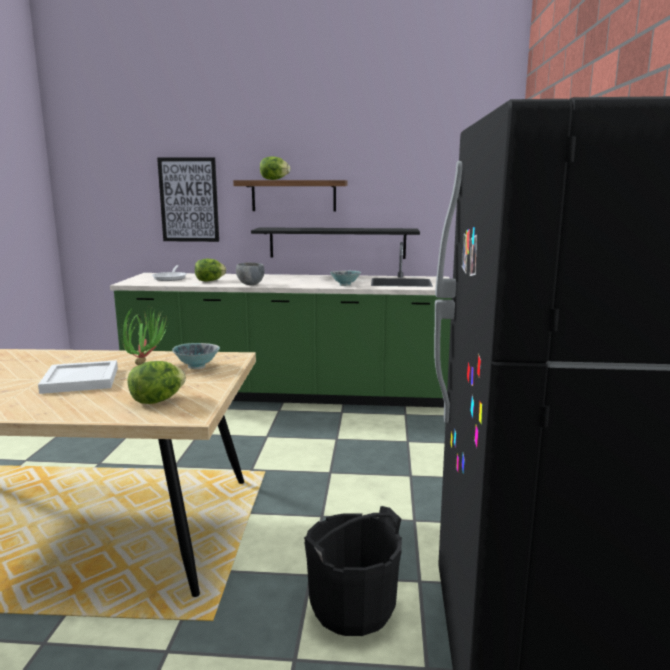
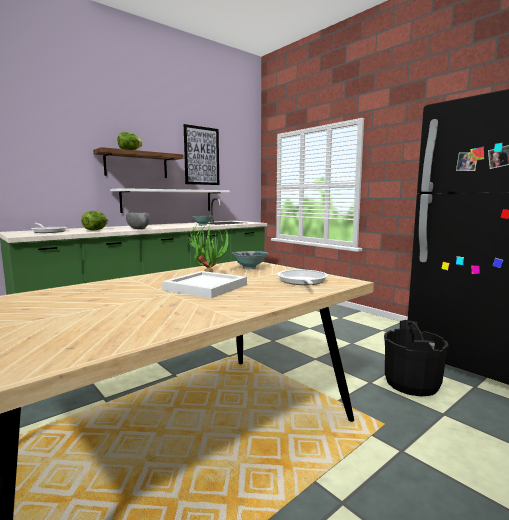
camera: 45 degrees left, 5 degrees down
lettuce [128,361,186,404] -> frying pan [277,270,328,285]
picture [157,157,219,242] -> picture moved to [184,124,219,185]
black shelf [251,227,420,259] -> white shelf [110,188,230,213]

